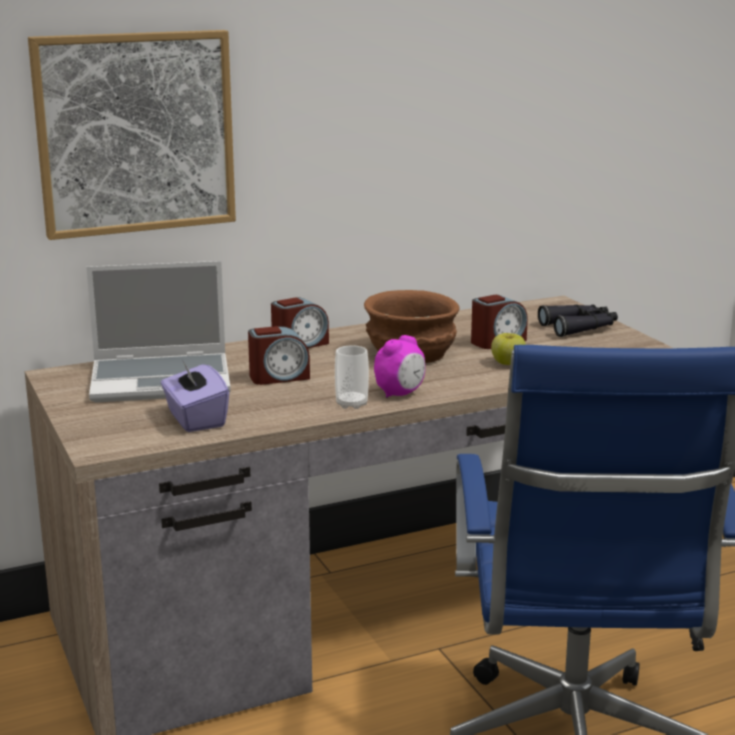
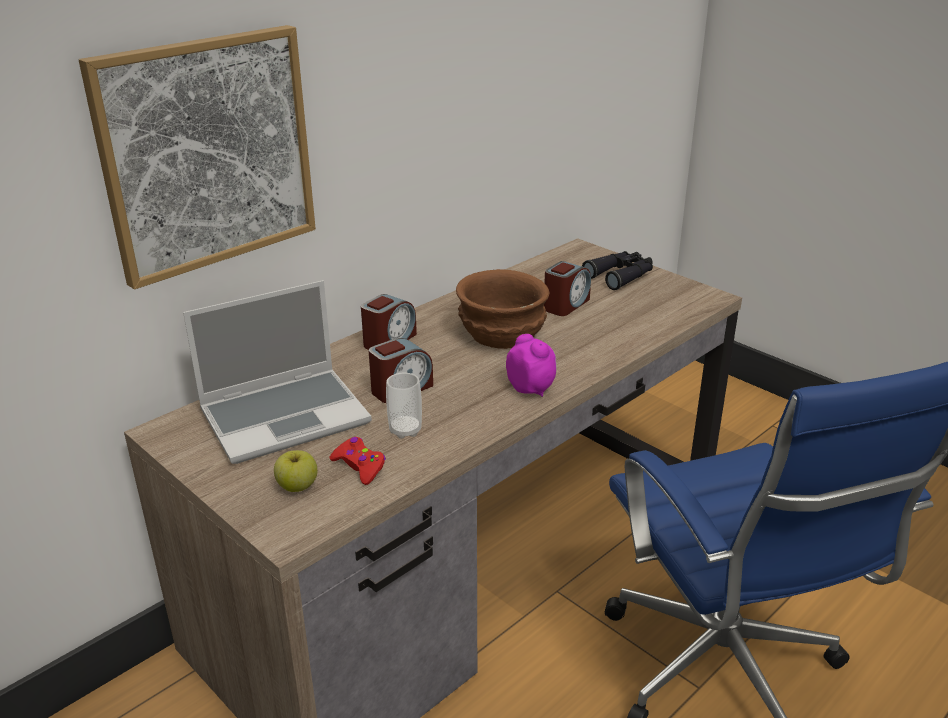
camera: 20 degrees left, 10 degrees up
purple tissue box [161,360,229,432] -> red game controller [330,437,386,485]
cup [335,345,369,409] -> cup moved to [386,373,422,439]
alarm clock [374,335,425,398] -> alarm clock turned 60 degrees counterclockwise [506,334,557,397]
apple [491,333,526,365] -> apple moved to [274,450,317,492]

